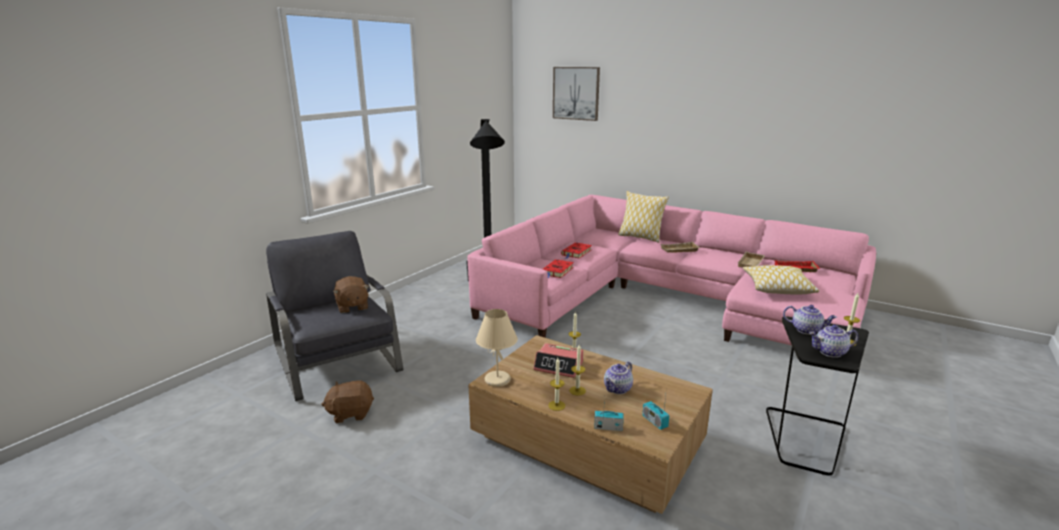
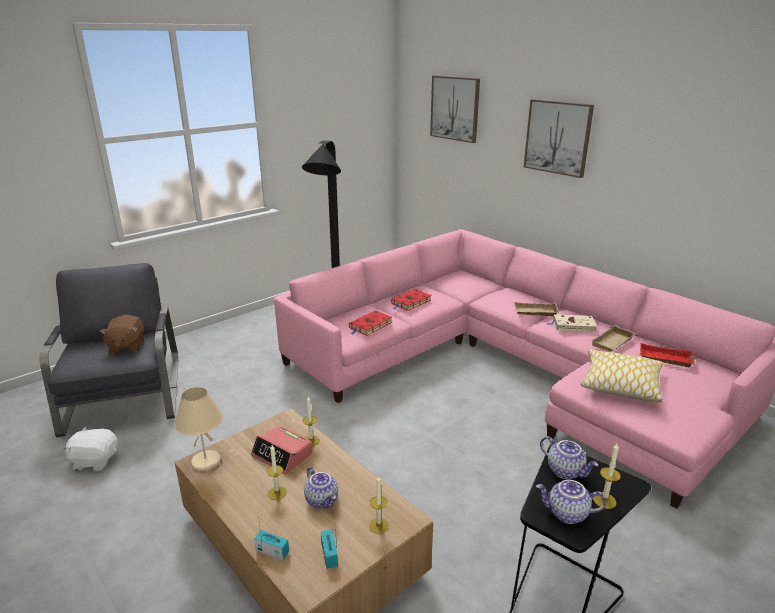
camera: 15 degrees right, 5 degrees up
brown plush toy [321,380,374,423] -> white plush toy [64,426,118,471]
candle [548,358,565,411] -> candle moved to [369,475,389,534]
teapot [604,361,633,394] -> teapot turned 90 degrees counterclockwise [304,467,338,508]
pillow [618,191,669,243] -> none
none -> picture [524,99,594,178]
none -> beige book [547,314,597,332]

